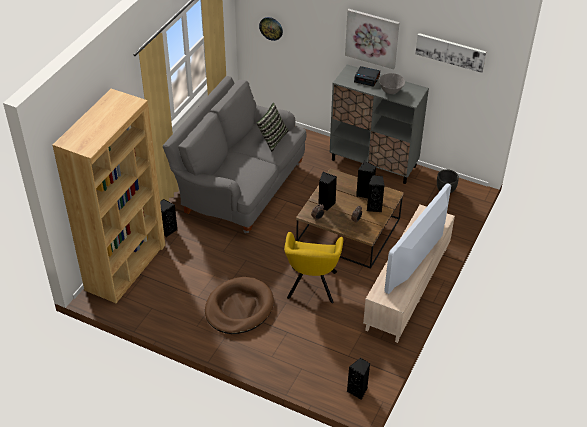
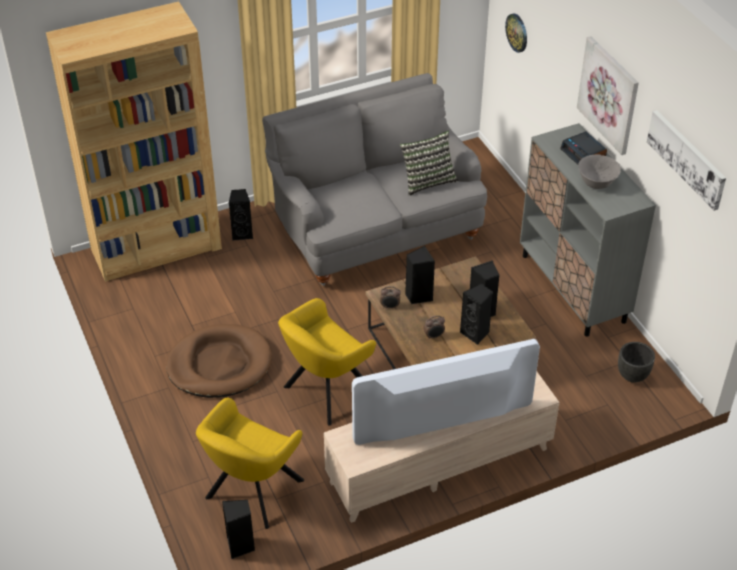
camera: 40 degrees right, 0 degrees up
none -> yellow armchair [196,398,304,529]

